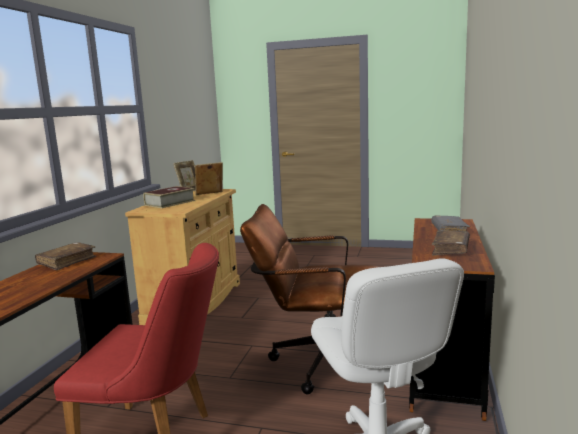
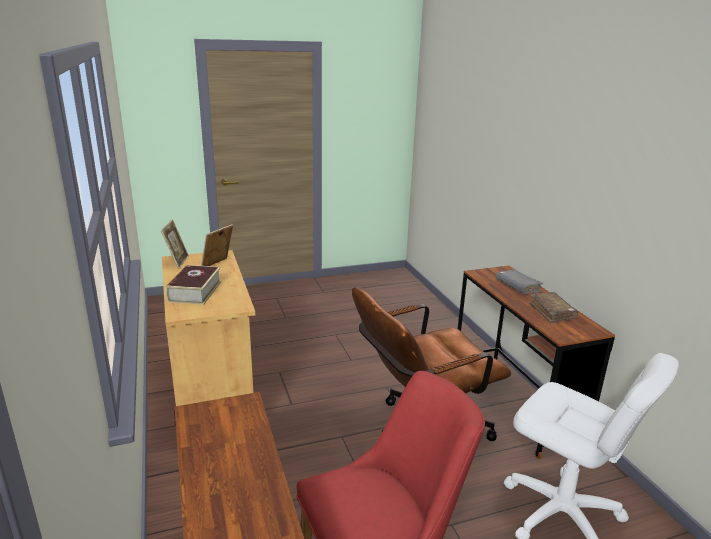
camera: 35 degrees left, 10 degrees up
brown book [35,242,96,270] -> none

